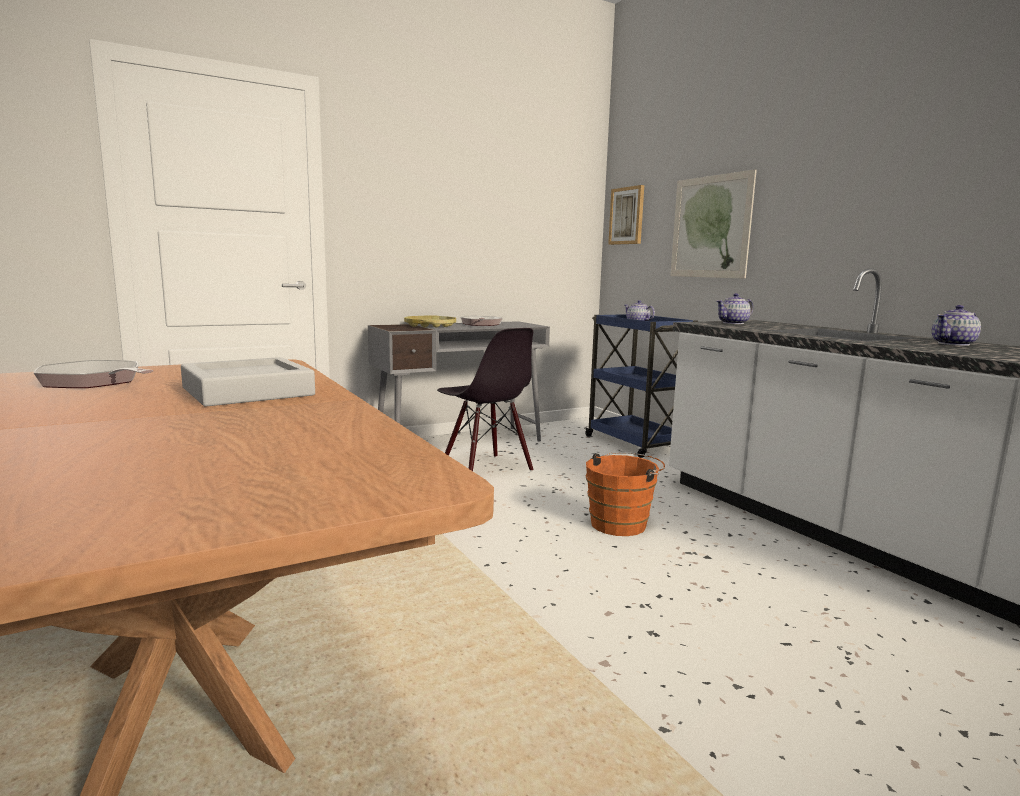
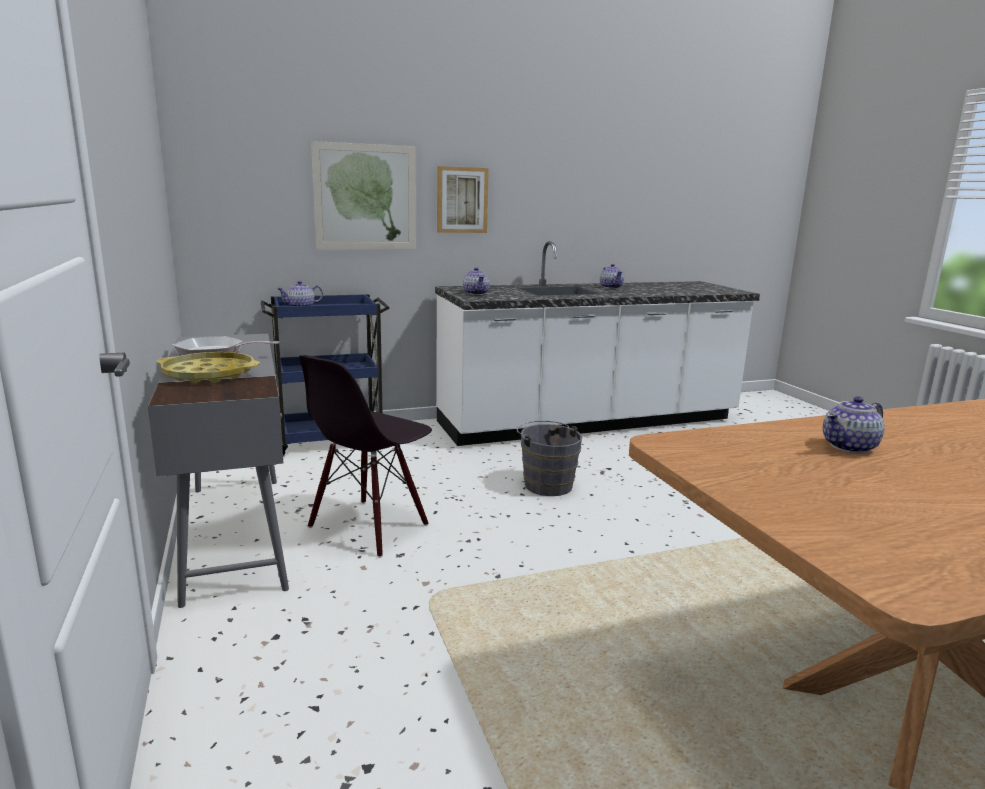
camera: 80 degrees left, 5 degrees up
frying pan [34,360,154,388] -> none
grey tray [181,357,315,407] -> teapot [823,396,885,454]
black chair [437,328,534,471] -> black chair turned 150 degrees clockwise [299,355,432,558]
orange bucket [586,452,665,536] -> grey bucket [517,421,583,496]
picture [608,185,644,245] -> picture moved to [437,166,489,233]

